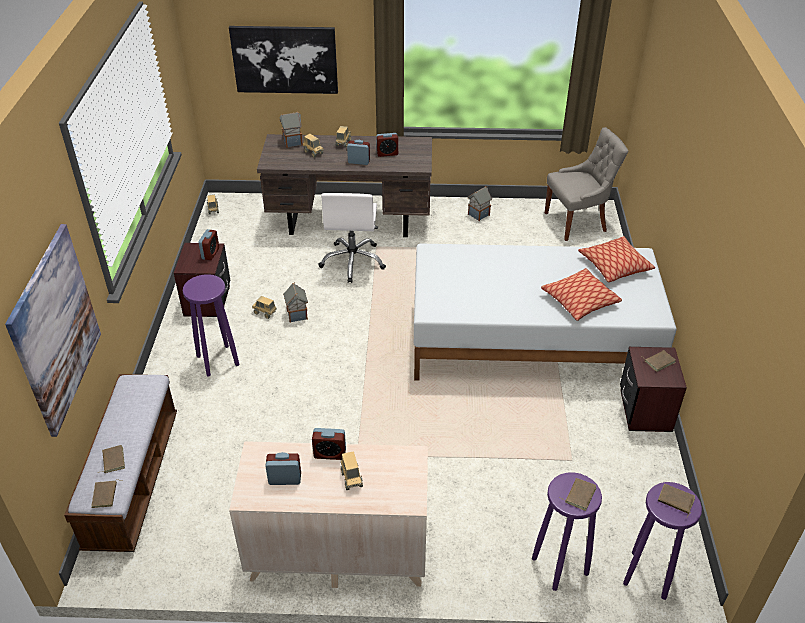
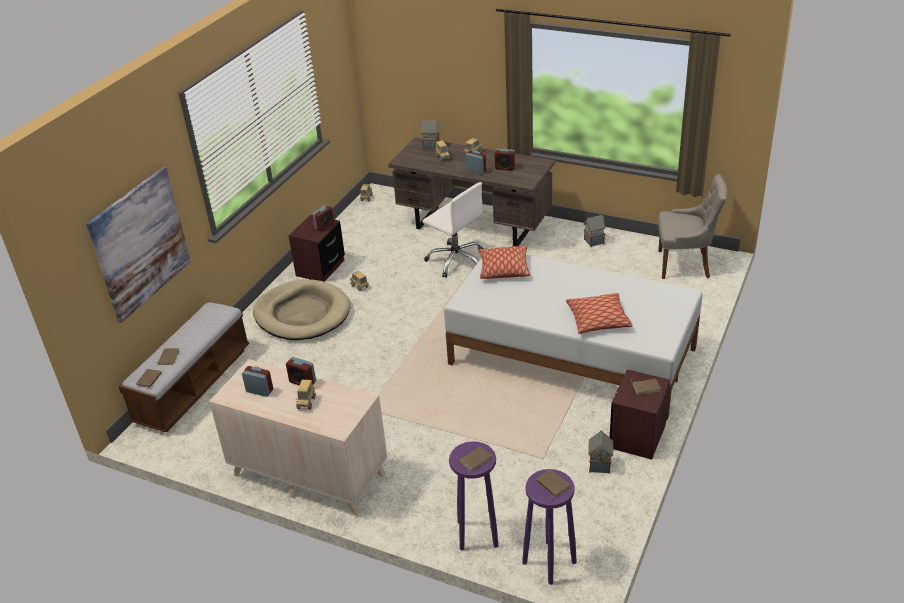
camera: 25 degrees right, 5 degrees down
purple stool [183,274,239,377] -> beige dog bed [253,280,351,340]
picture [229,26,338,94] -> none
toy house [283,282,308,323] -> toy house moved to [588,430,613,474]
white office chair [318,193,386,283] -> white office chair turned 75 degrees counterclockwise [423,182,484,278]
pillow [578,236,655,282] -> pillow moved to [478,246,530,279]

